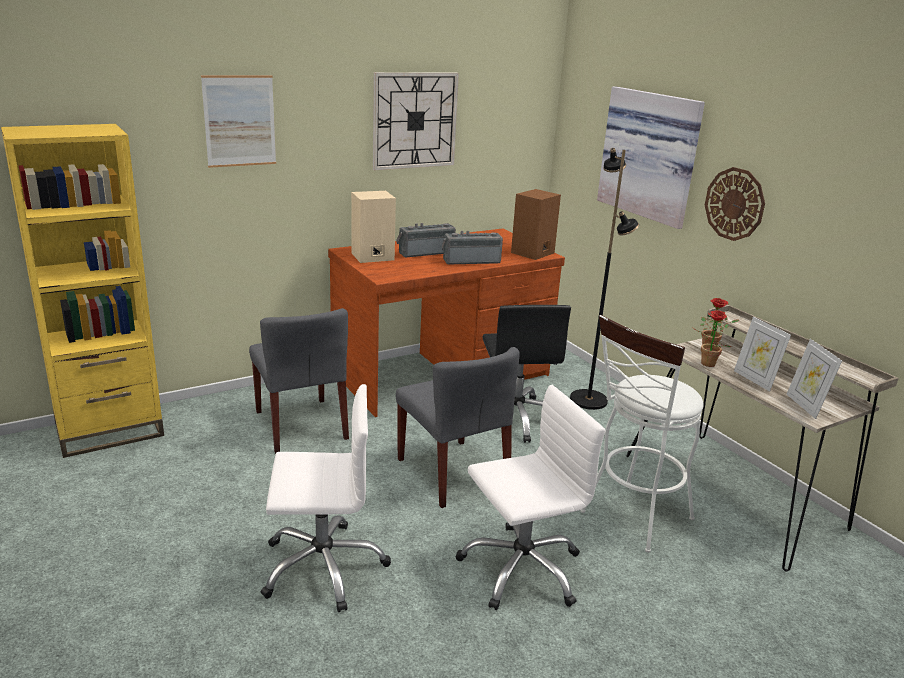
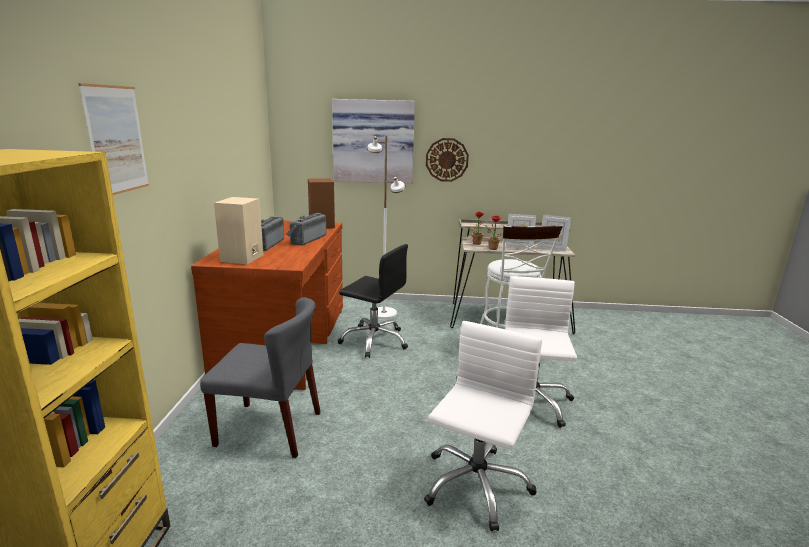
camera: 55 degrees left, 5 degrees down
wall clock [373,72,459,170] -> none
grey chair [396,347,520,508] -> none
black floor lamp [570,148,639,410] -> white floor lamp [367,136,405,319]

